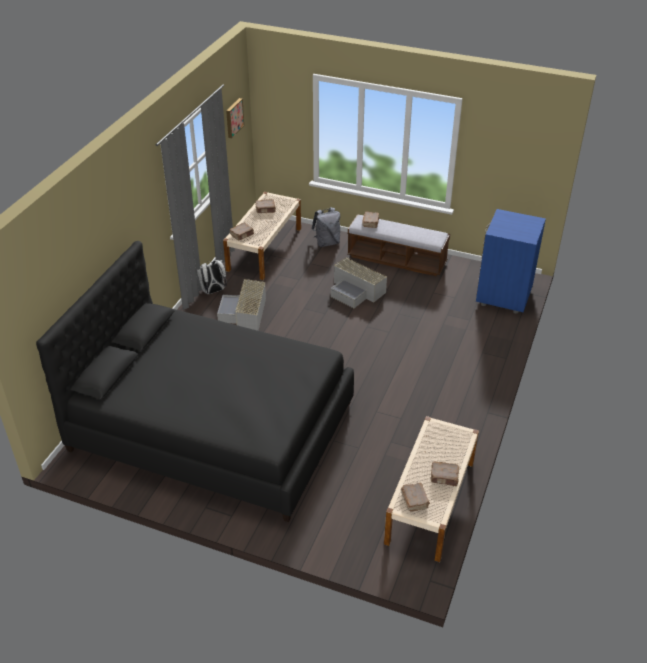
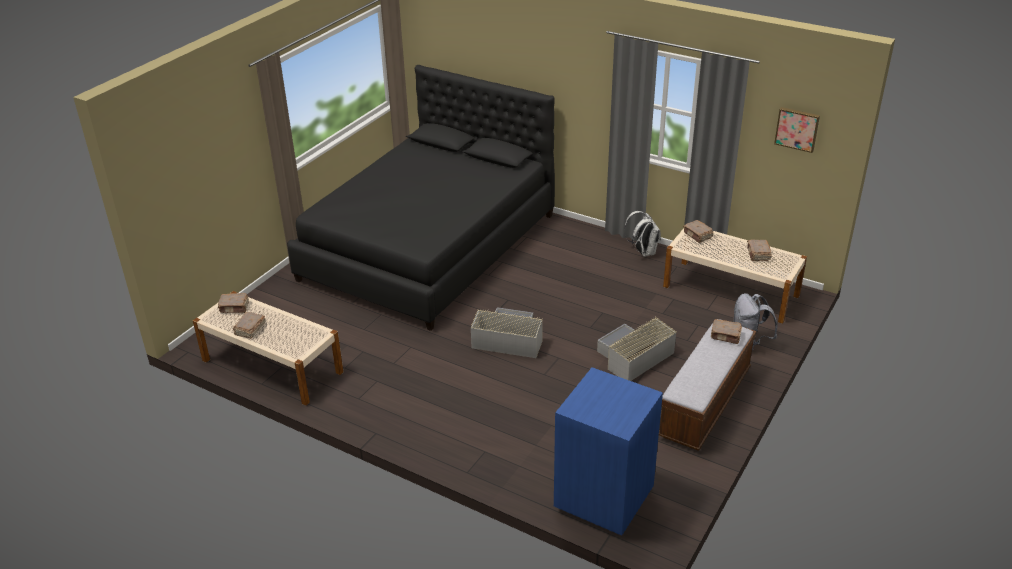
camera: 100 degrees right, 5 degrees down
grey storage box [217,279,266,331] -> grey storage box moved to [471,307,543,358]

